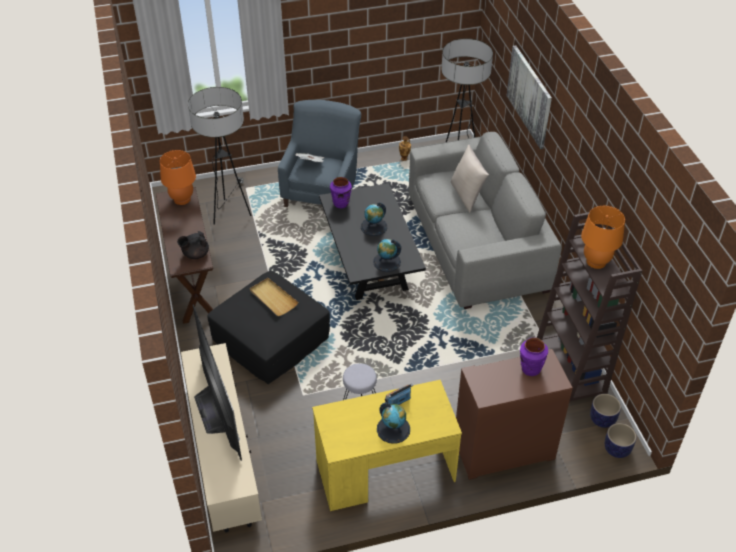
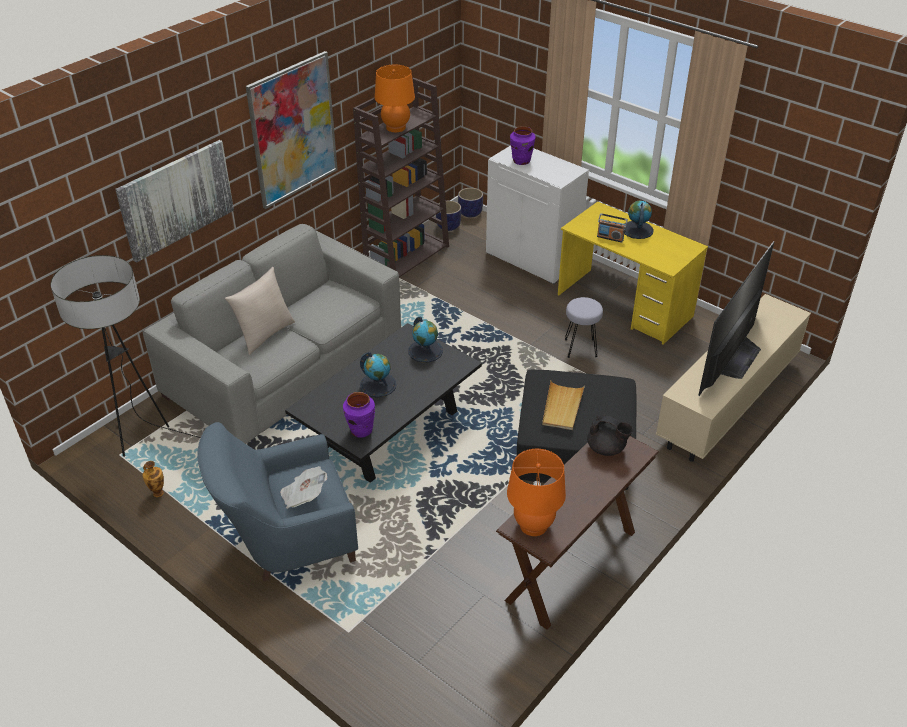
camera: 125 degrees left, 5 degrees down
floor lamp [188,87,252,225] -> none
brown cabinet [456,349,573,480] -> white cabinet [486,145,589,285]
none -> picture [246,51,338,209]

